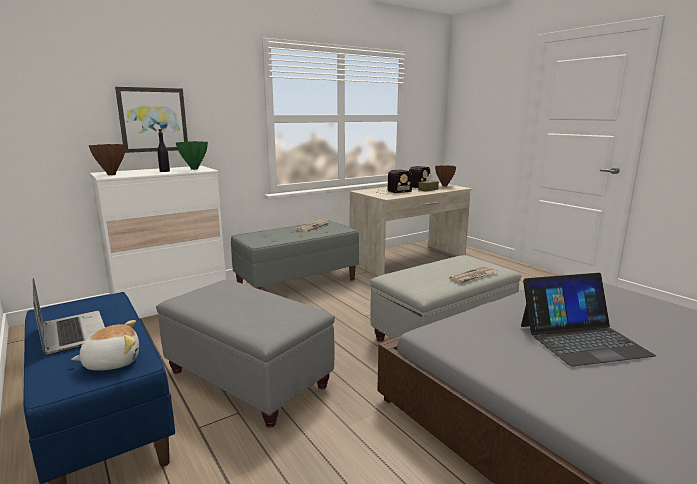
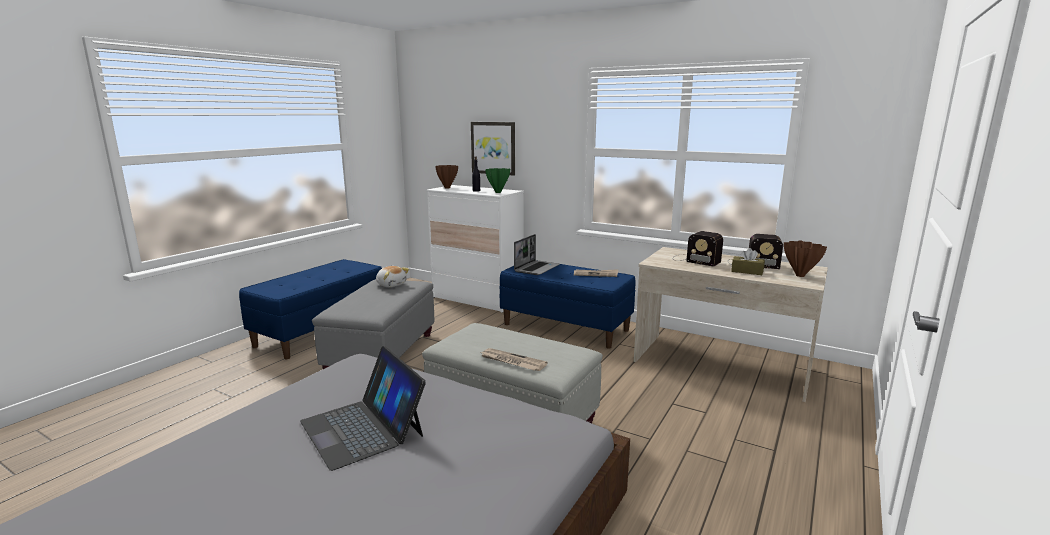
camera: 65 degrees right, 0 degrees up
laptop [33,278,105,355] -> laptop moved to [514,234,560,275]
plush toy [71,320,139,371] -> plush toy moved to [376,266,409,287]
grey bench [231,221,359,290] -> blue bench [499,264,636,349]

